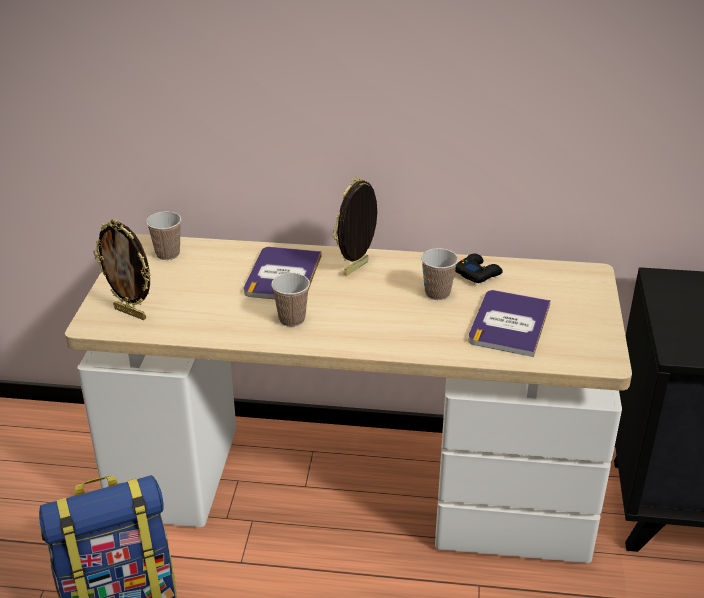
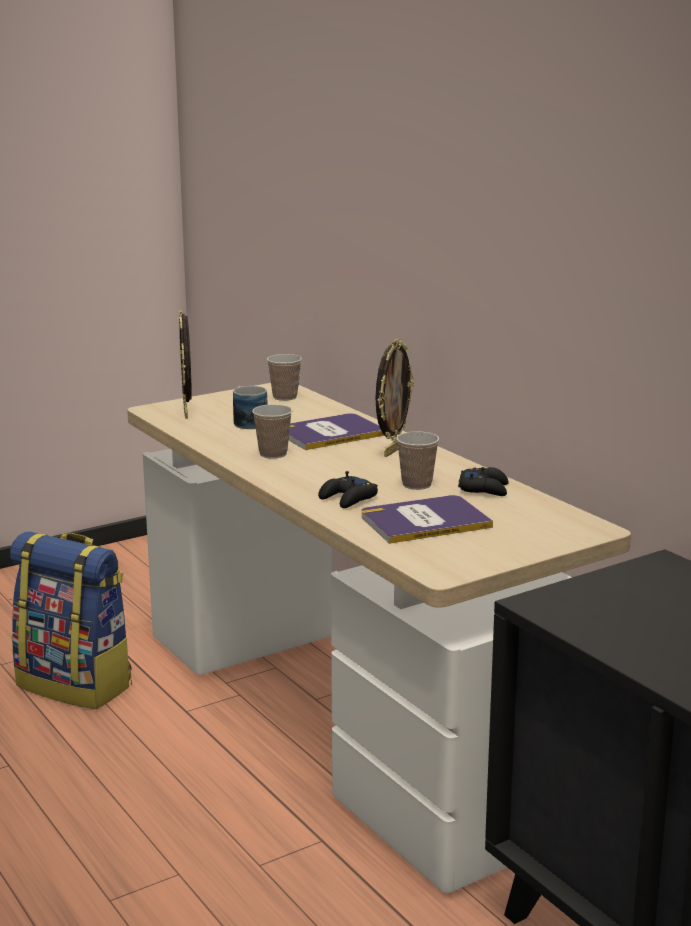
camera: 50 degrees right, 15 degrees down
picture frame [333,177,377,276] -> picture frame turned 120 degrees clockwise [376,338,414,457]
none -> mug [233,386,268,429]
none -> black game controller [318,471,378,508]

